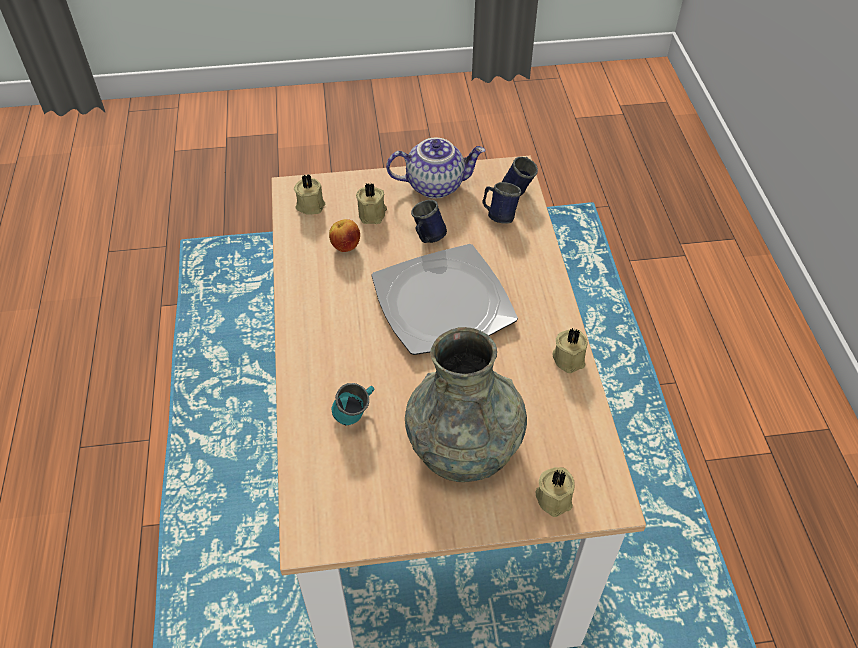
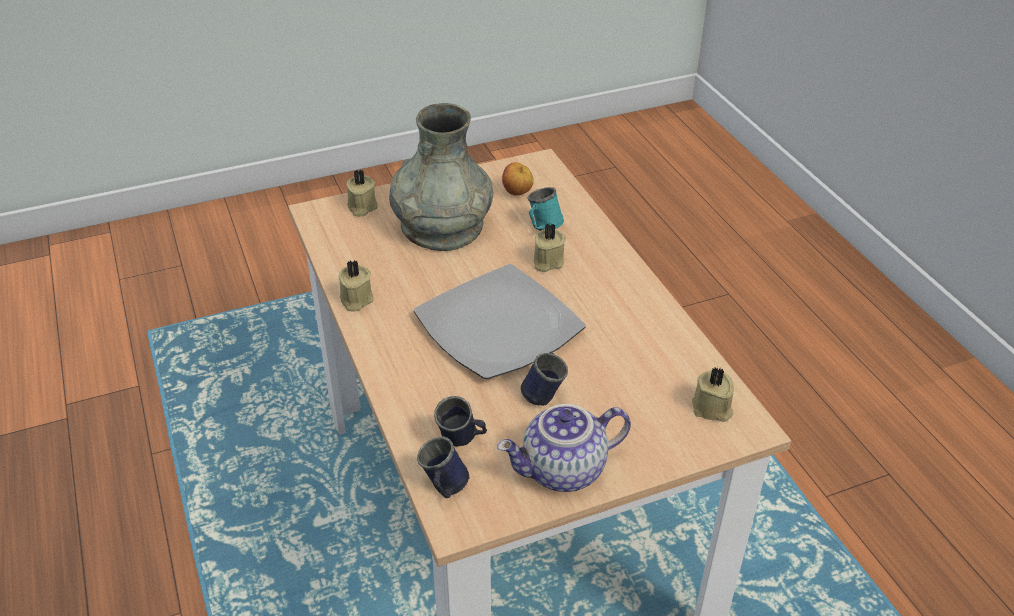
camera: 165 degrees right, 10 degrees down
apple [329,219,360,252] -> apple moved to [502,162,534,196]
beige candle [356,183,387,224] -> beige candle moved to [534,223,566,272]

